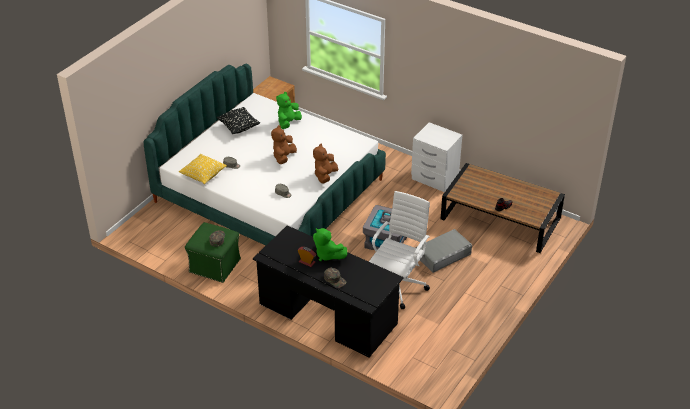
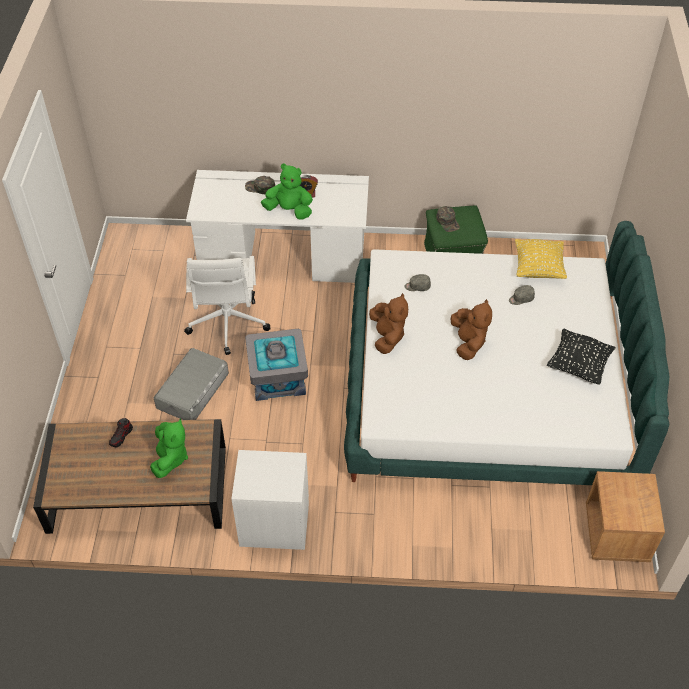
camera: 150 degrees right, 10 degrees up
black desk [253,225,404,357] -> white desk [186,170,369,283]
green plush toy [276,92,302,129] -> green plush toy moved to [150,418,188,478]

